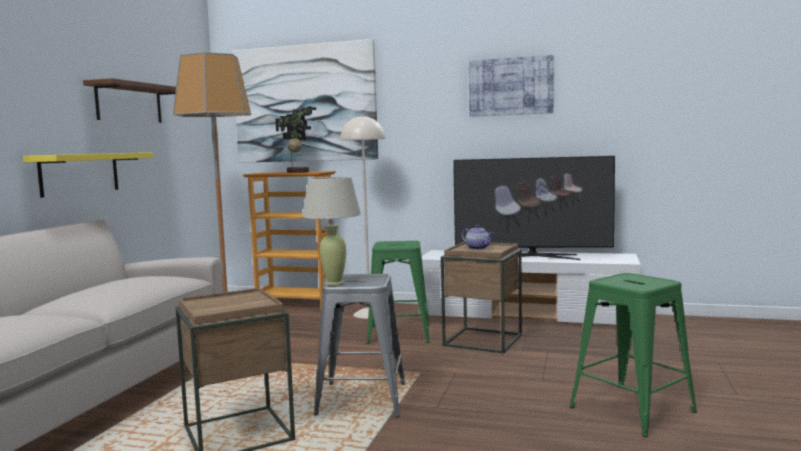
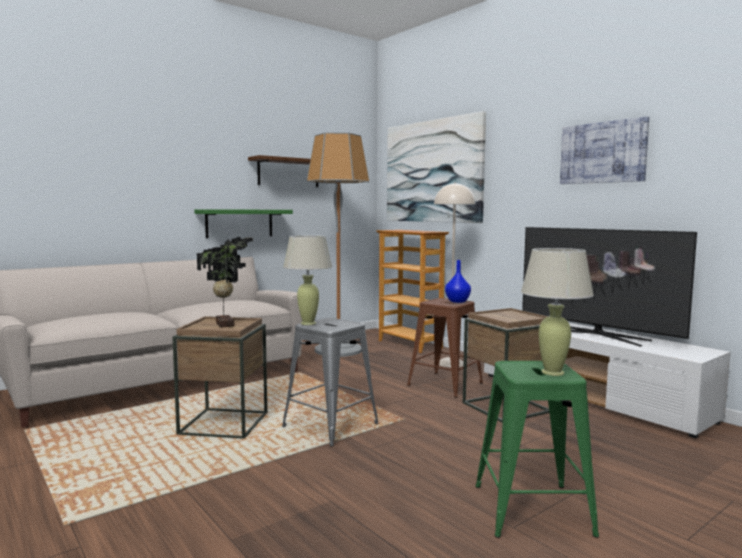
camera: 35 degrees right, 0 degrees up
yellow shelf [23,152,153,198] -> green shelf [194,209,293,238]
potted plant [275,106,316,173] -> potted plant moved to [197,237,253,328]
green stool [366,241,430,344] -> brown stool [407,298,483,398]
teapot [462,225,494,250] -> none
none -> blue vase [445,260,471,303]
none -> beige table lamp [521,248,594,376]

